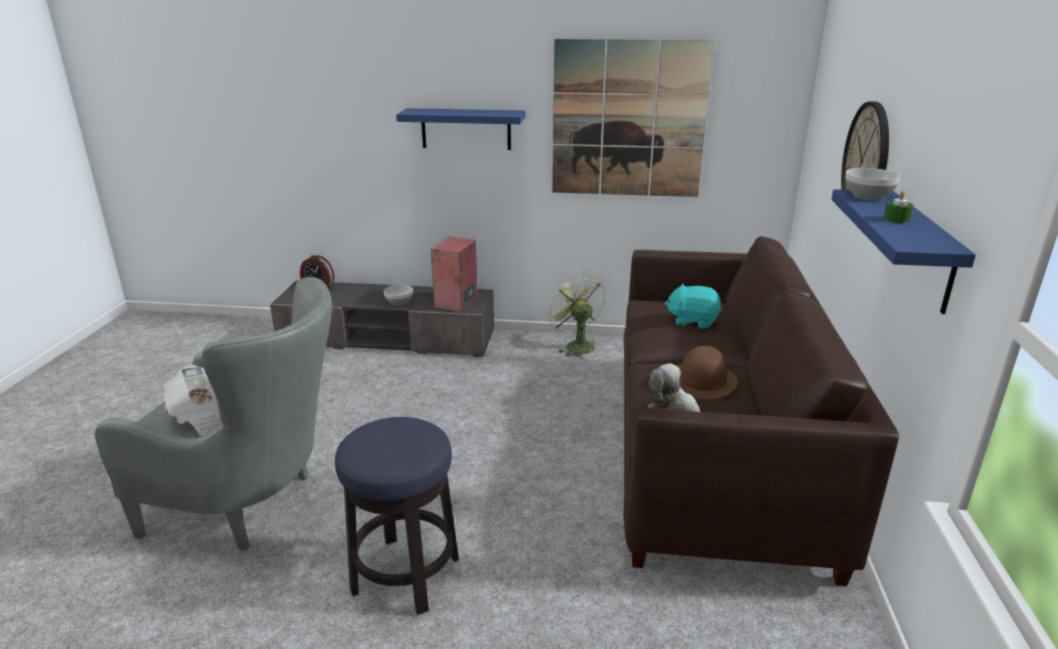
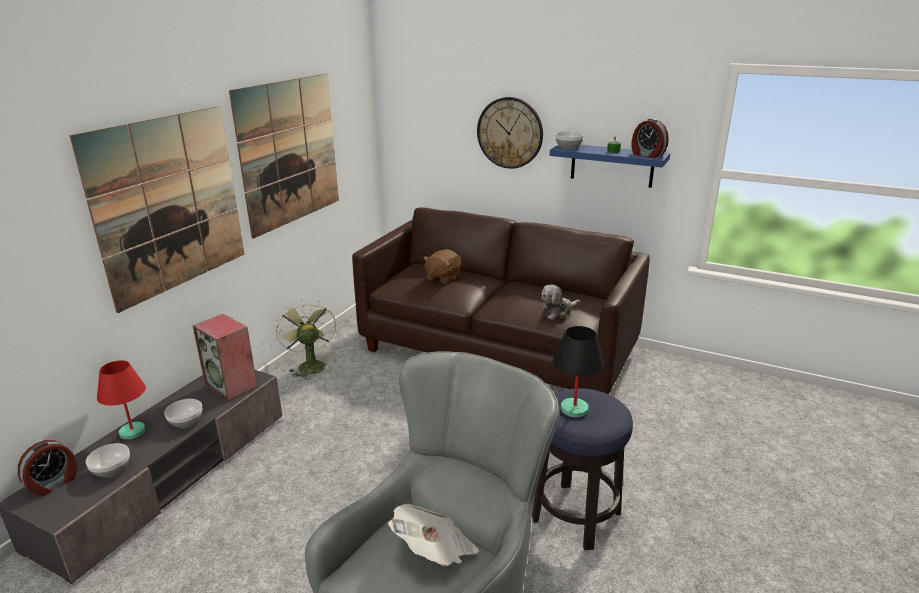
camera: 70 degrees left, 0 degrees up
blue shelf [396,108,525,150] -> picture [69,106,245,313]
green fan [546,274,605,359] -> green fan turned 75 degrees clockwise [276,300,336,380]
turquoise plush toy [664,284,722,329] -> brown plush toy [423,249,461,284]
brown hat [677,346,738,399] -> none
none -> bowl [86,443,130,477]
none -> red table lamp [97,360,146,440]
none -> black table lamp [553,326,604,417]
none -> alarm clock [632,118,669,158]

